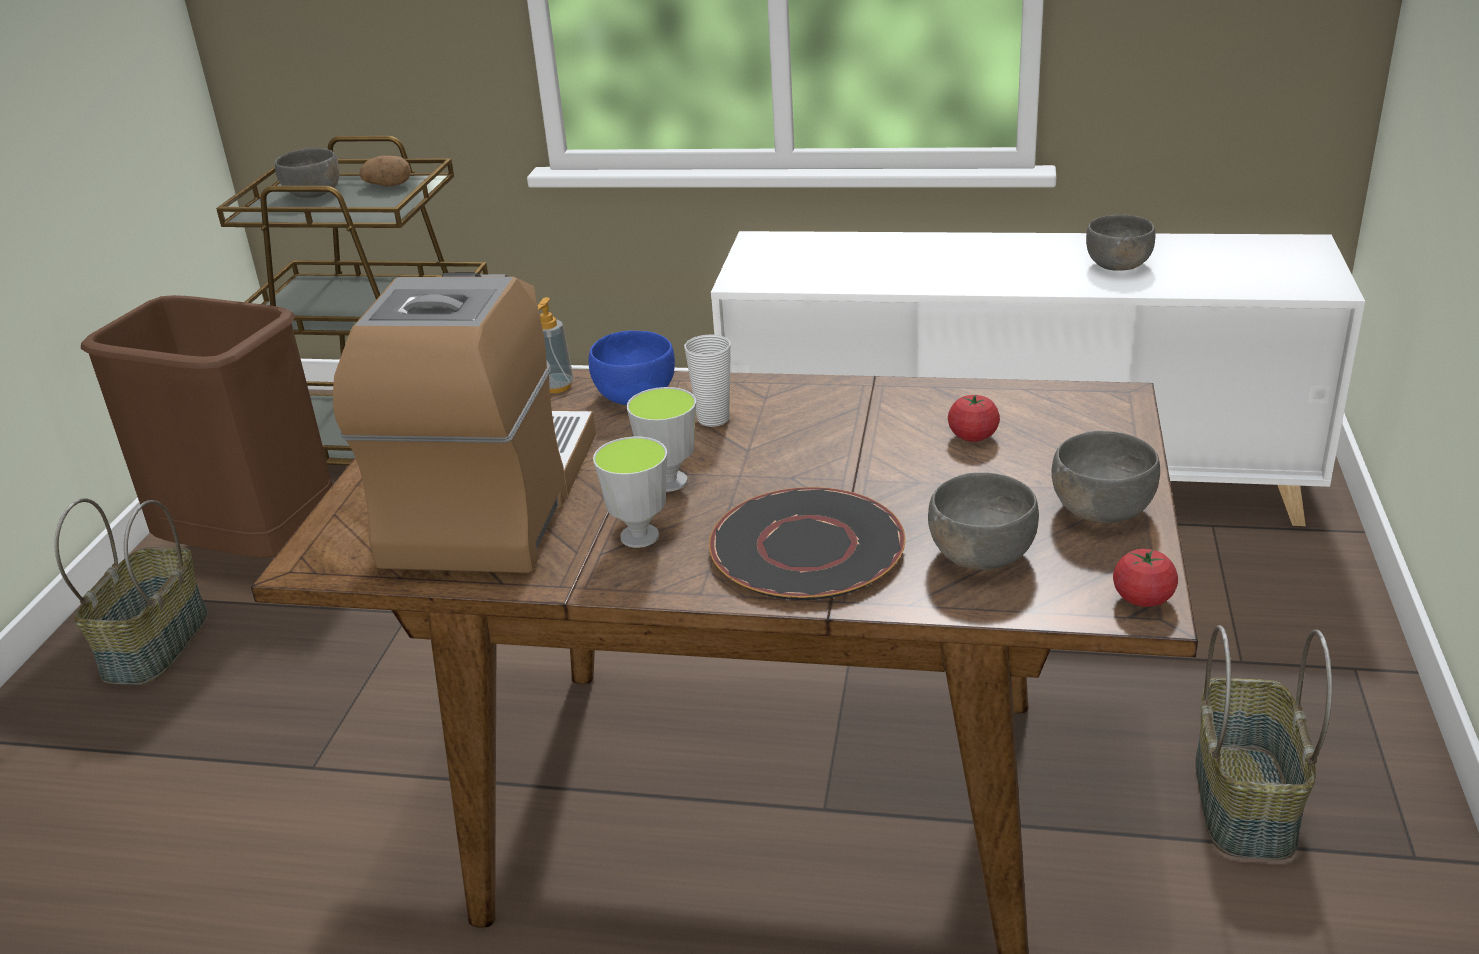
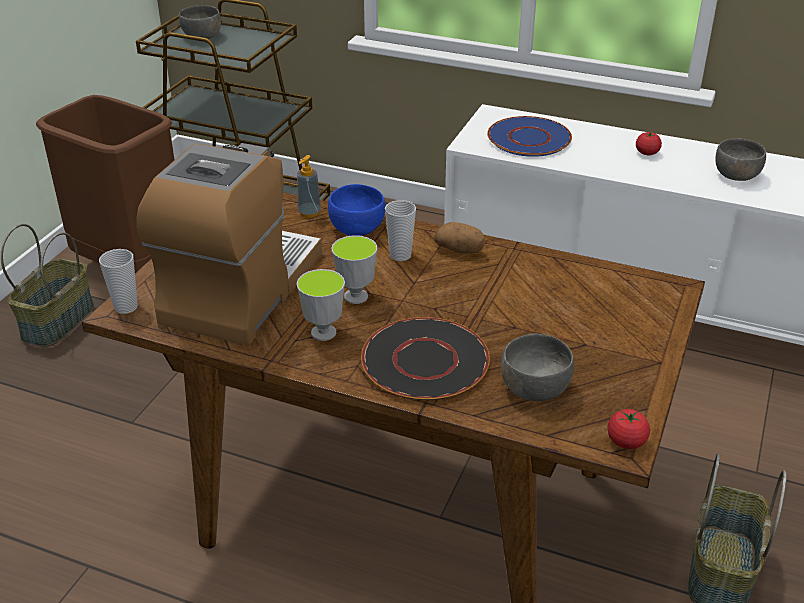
camera: 10 degrees right, 5 degrees up
potato [359,156,411,186] -> potato moved to [434,222,485,254]
tomato [948,395,1000,442] -> tomato moved to [636,132,662,155]
grey bowl [1052,431,1160,523] -> none
none -> cup [99,249,138,314]
none -> blue plate [487,116,572,157]

